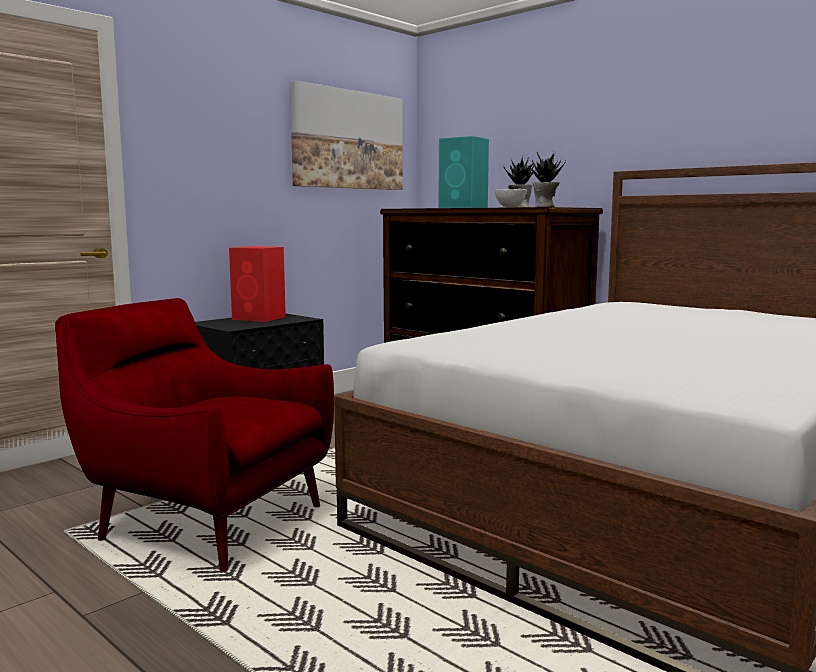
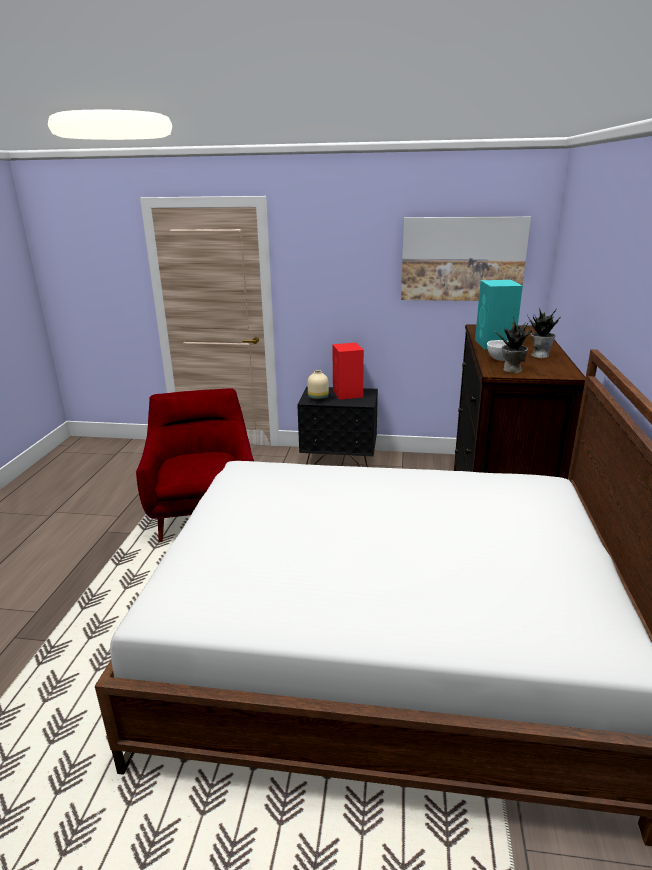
camera: 55 degrees right, 15 degrees up
none -> beige vase [308,370,329,402]

